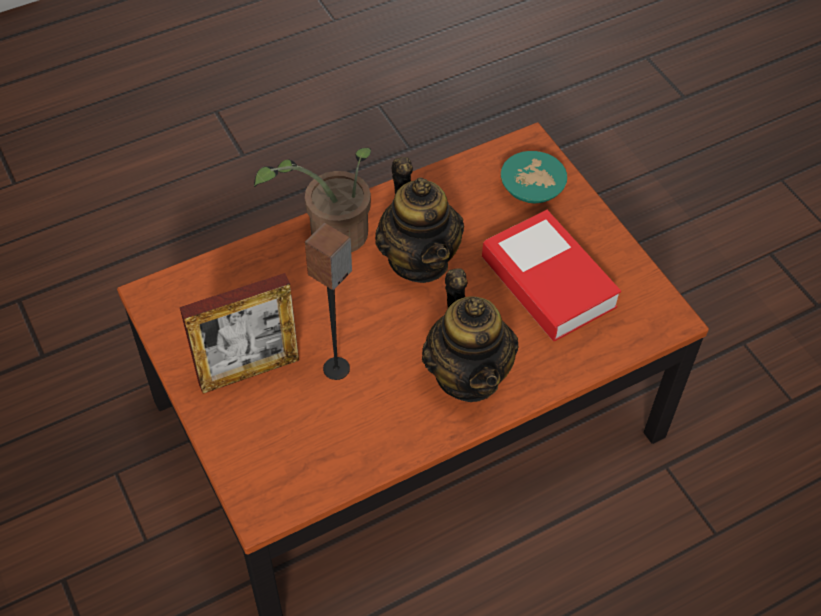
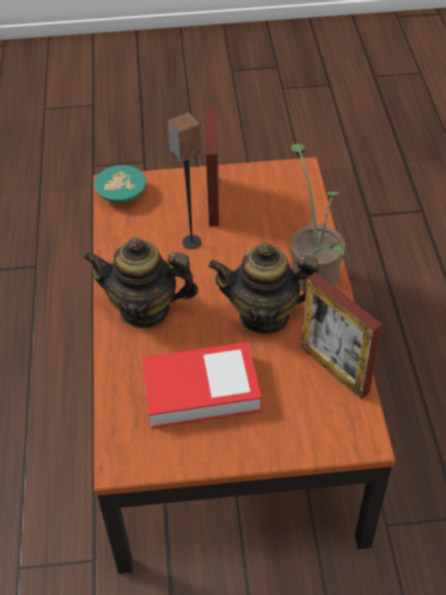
camera: 115 degrees right, 5 degrees down
turquoise bowl [501,151,567,204] -> turquoise bowl moved to [94,165,146,203]
none -> picture frame [301,272,382,399]

